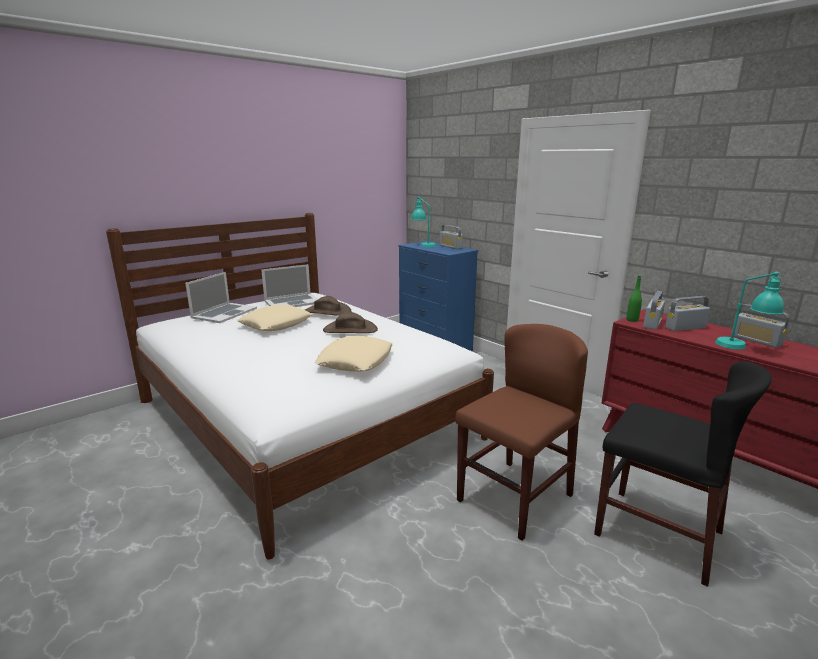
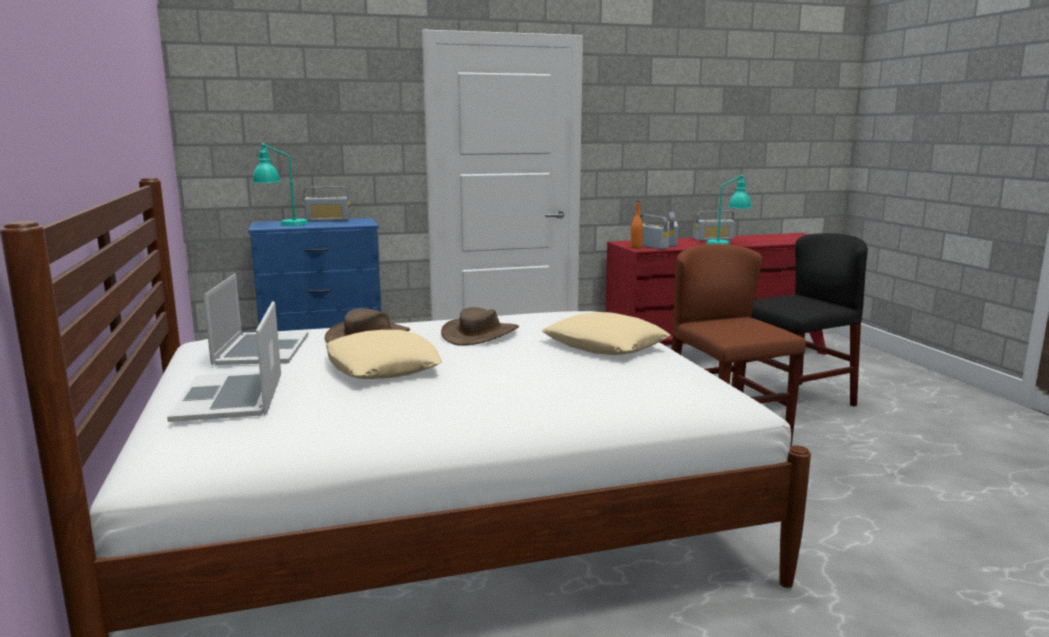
camera: 65 degrees left, 5 degrees down
laptop [185,272,257,323] -> laptop turned 150 degrees counterclockwise [167,301,281,422]
green bottle [627,276,642,322] -> orange bottle [630,201,643,249]

